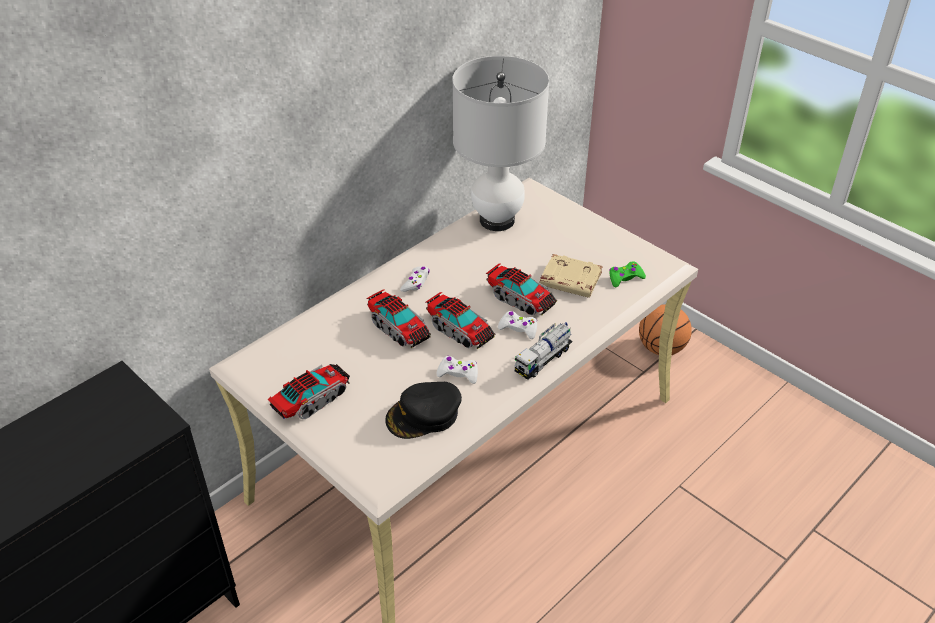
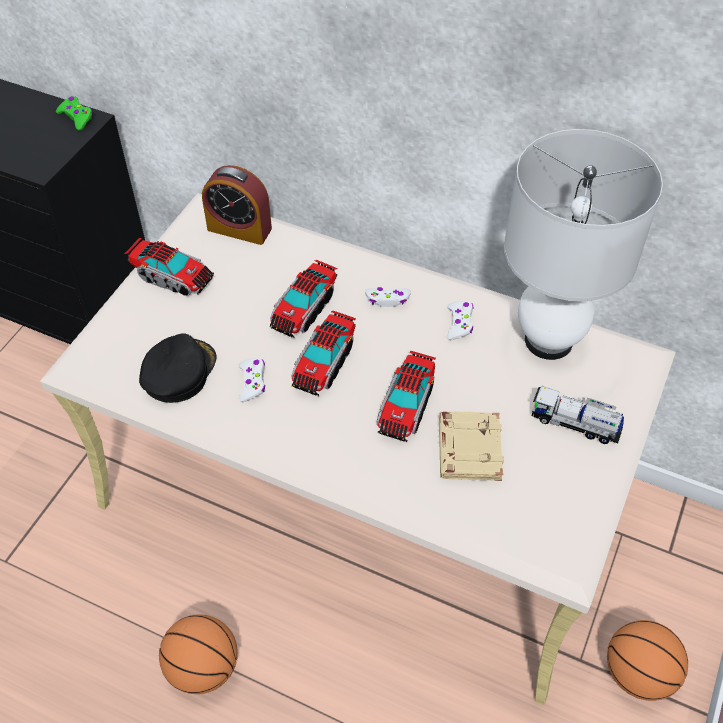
camera: 70 degrees right, 10 degrees up
black cap [385,382,462,439] -> black cap turned 75 degrees clockwise [139,333,216,403]
white game controller [498,311,537,339] -> white game controller moved to [447,301,473,340]
toy truck [515,322,572,380] -> toy truck moved to [532,386,624,444]
green game controller [609,261,646,287] -> green game controller moved to [56,96,93,131]
none -> basketball [159,614,238,694]
none -> alarm clock [202,165,272,245]

